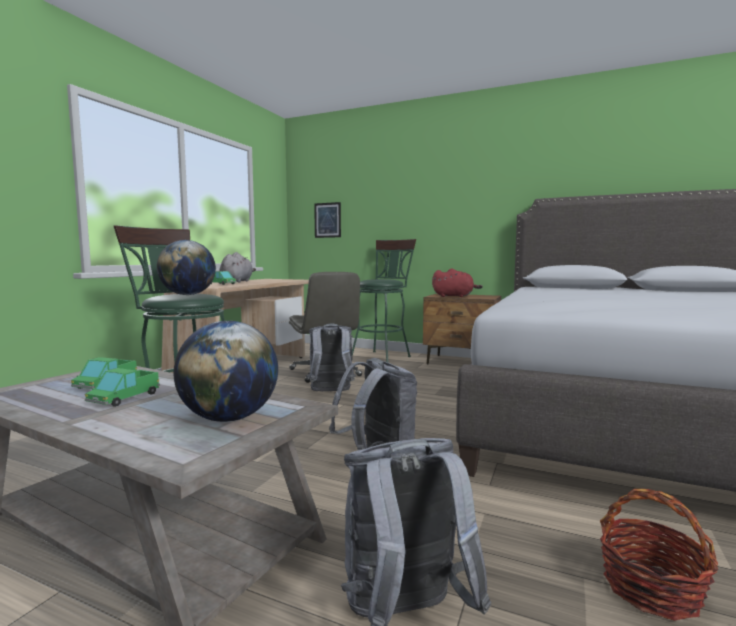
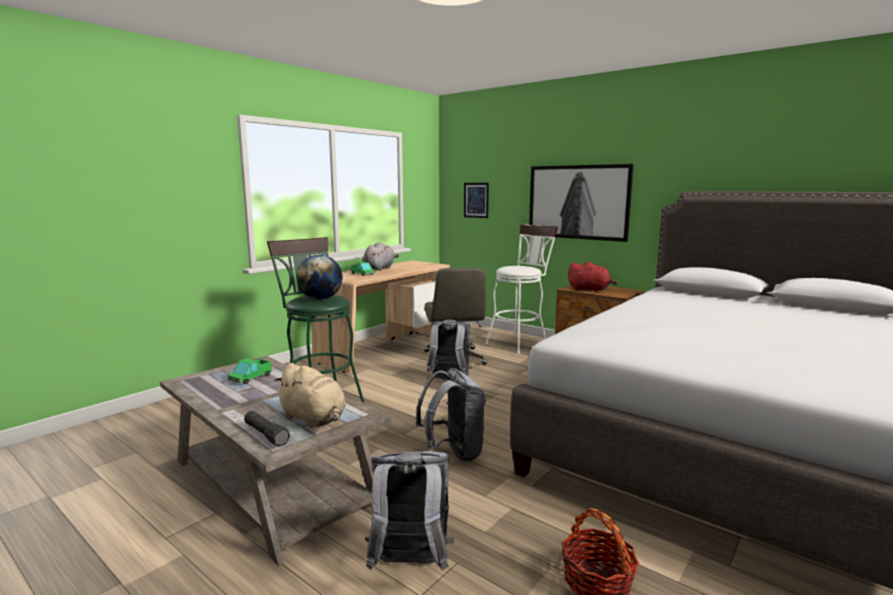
camera: 15 degrees right, 5 degrees up
toy truck [85,368,160,407] -> none
globe [174,321,278,422] -> beige plush toy [274,363,346,428]
green stool [352,239,416,362] -> white stool [485,224,558,354]
none -> black flashlight [244,411,290,446]
none -> picture [529,164,634,242]

